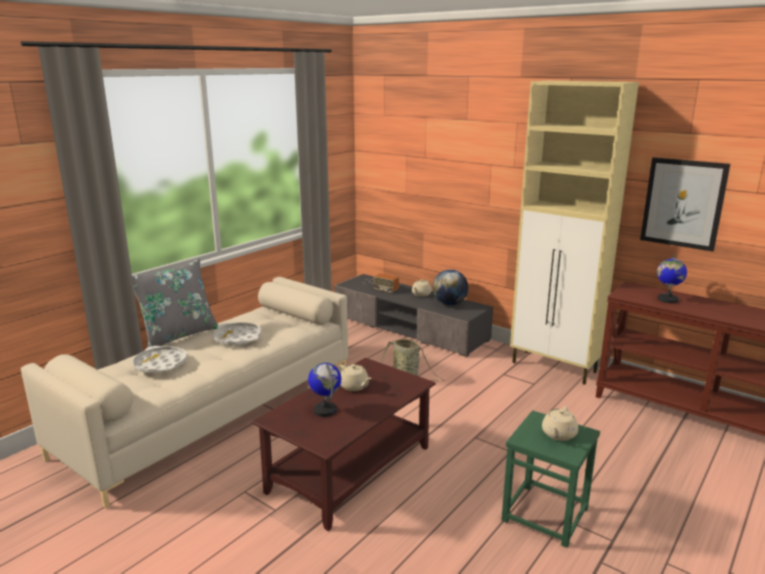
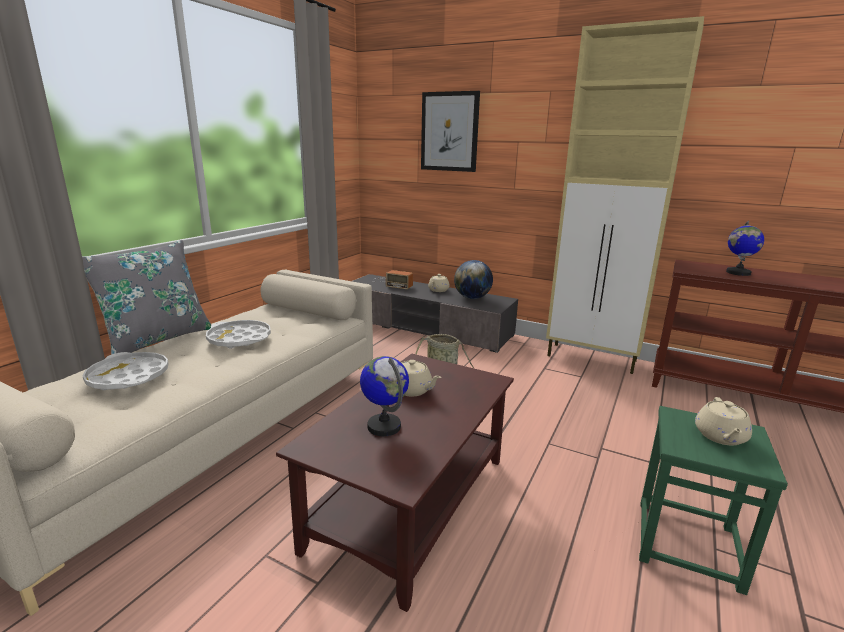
camera: 10 degrees left, 0 degrees up
picture [640,157,730,251] -> picture moved to [421,91,480,172]

